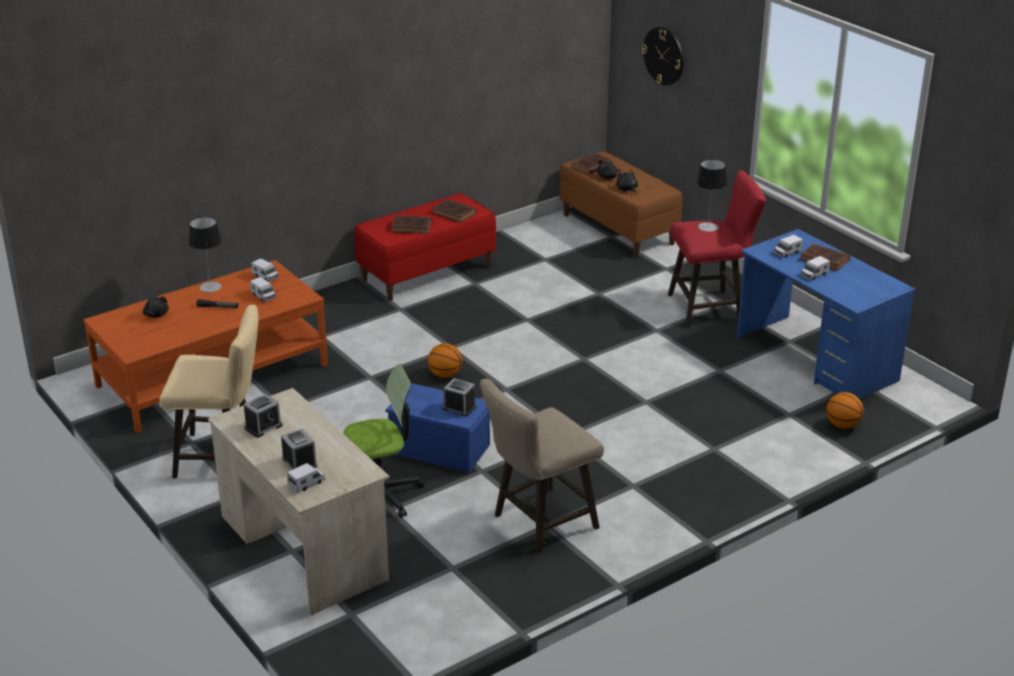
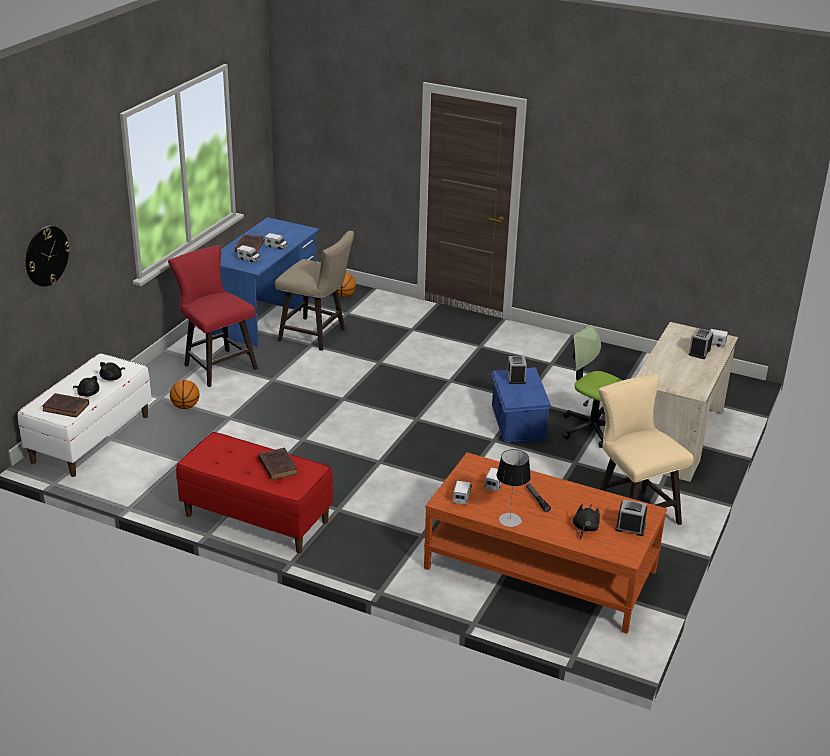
camera: 120 degrees left, 0 degrees up
alarm clock [244,394,283,438] -> alarm clock moved to [615,499,647,536]
basketball [428,343,462,378] -> basketball moved to [170,380,200,409]
brown book [432,199,477,223] -> none
beige stool [480,379,604,553] -> beige stool moved to [275,231,354,351]
brown bench [559,151,683,258] -> white bench [18,353,152,477]
table lamp [696,159,727,232] -> none

